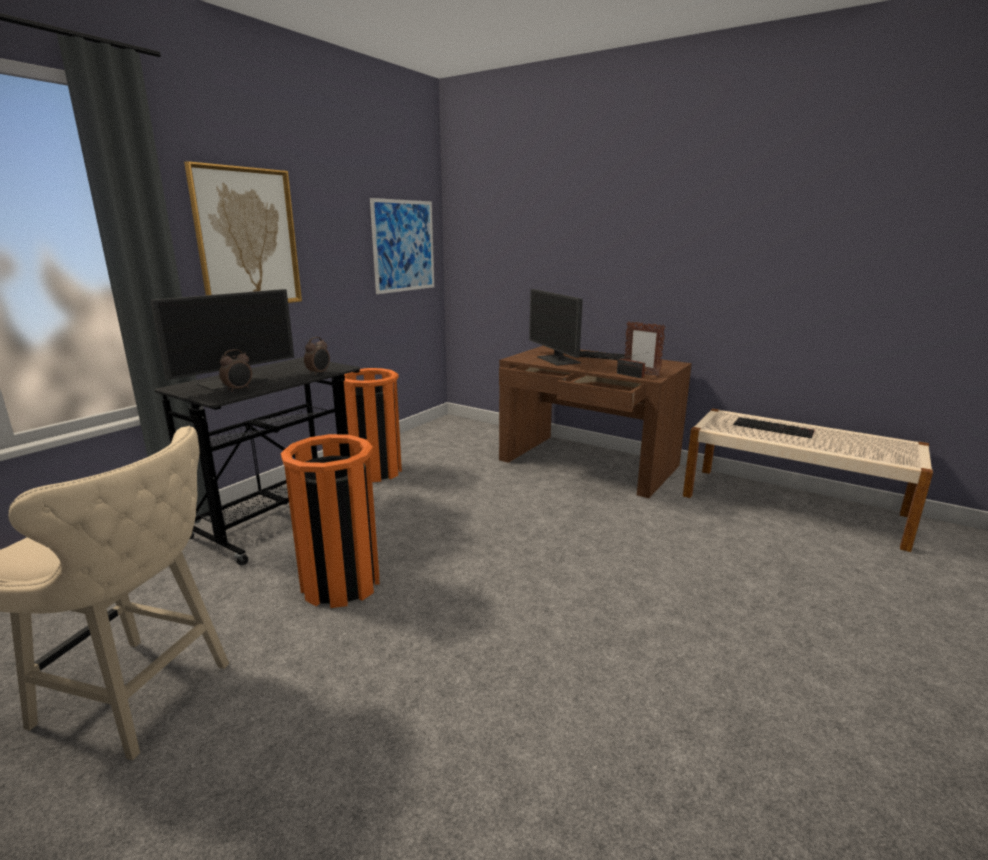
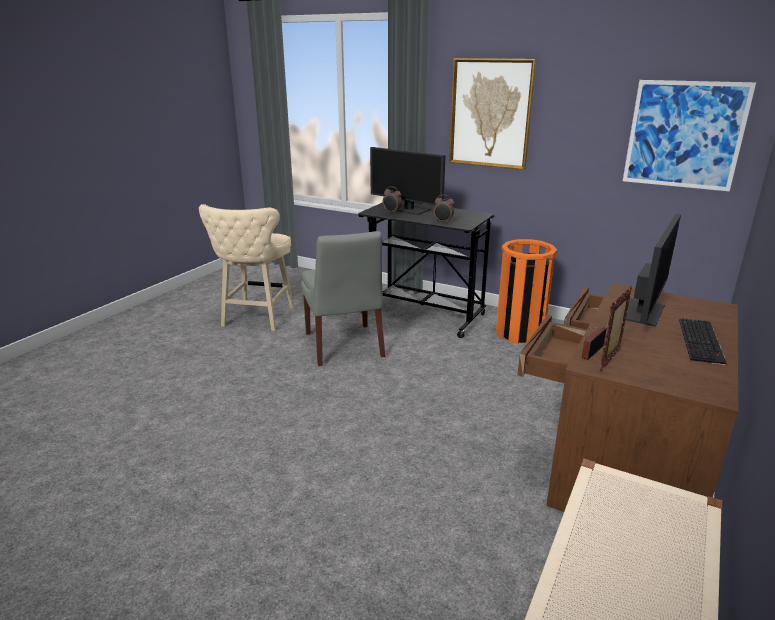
camera: 85 degrees right, 5 degrees up
orange trash can [281,434,379,608] -> grey chair [301,231,385,366]
monitor [529,289,583,366] -> monitor turned 150 degrees clockwise [625,214,681,327]
keyboard [734,417,815,438] -> none

